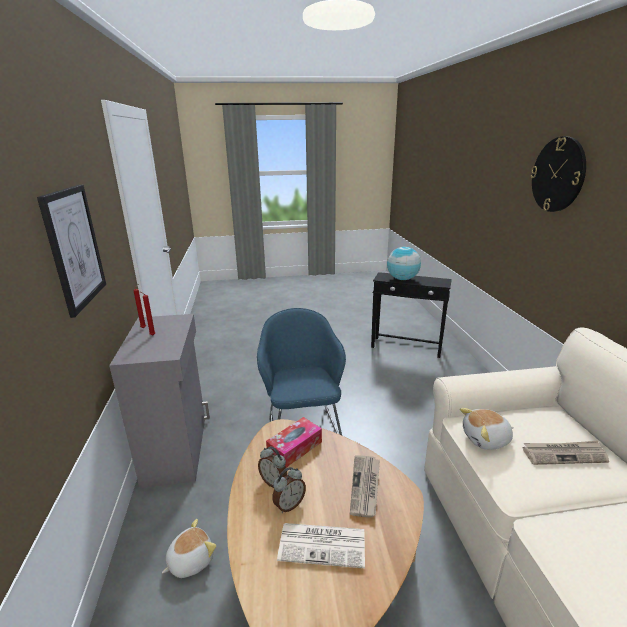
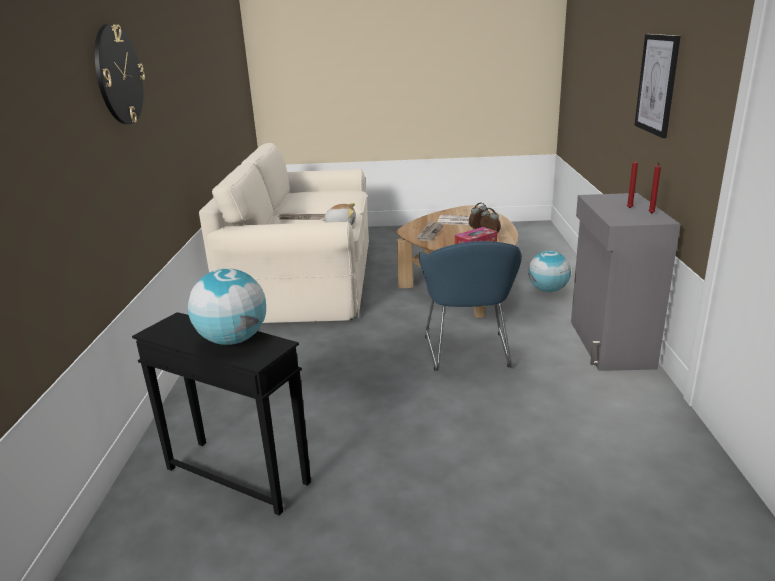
camera: 170 degrees left, 0 degrees up
plush toy [162,519,216,578] -> globe [528,251,571,292]

